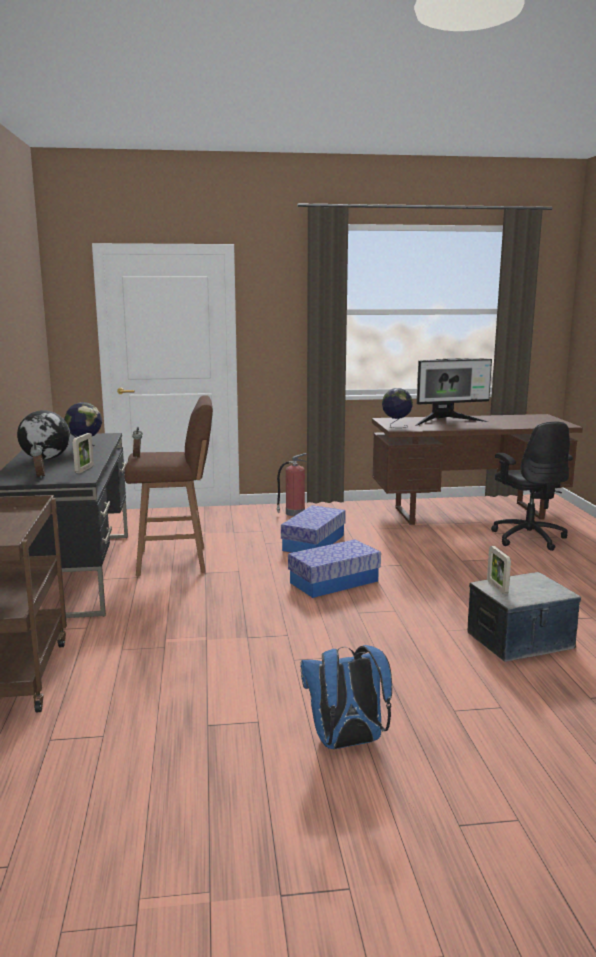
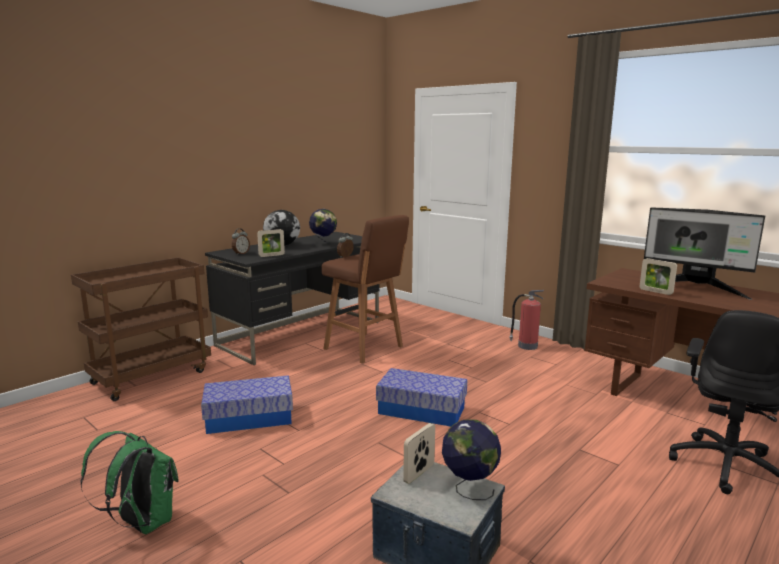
camera: 50 degrees right, 0 degrees up
storage box [281,505,346,553] -> storage box moved to [201,375,293,434]
blue backpack [300,645,392,749] -> green backpack [80,431,179,534]
globe [382,388,413,428] -> globe moved to [442,419,501,500]
none -> picture frame [640,258,677,295]

